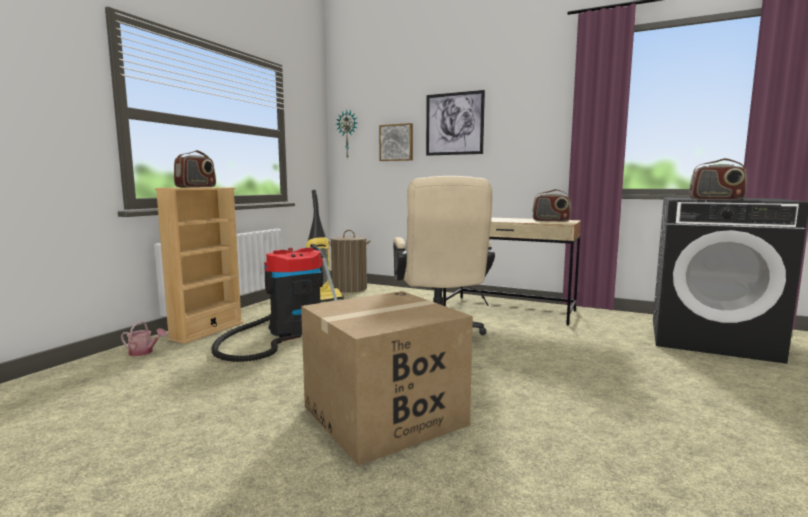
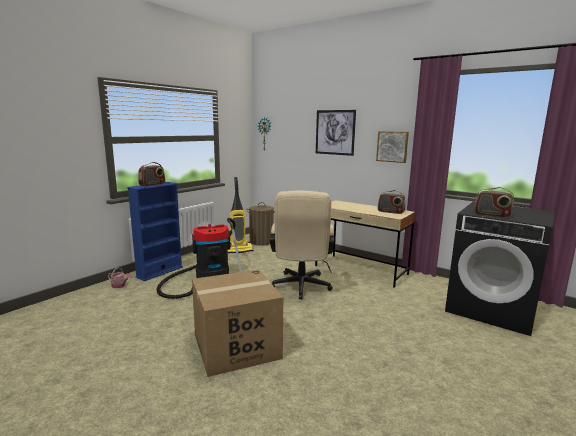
camera: 10 degrees right, 5 degrees up
beige bookcase [155,187,243,344] -> blue bookcase [127,182,183,281]
picture [379,123,413,161] -> picture moved to [376,131,409,163]

